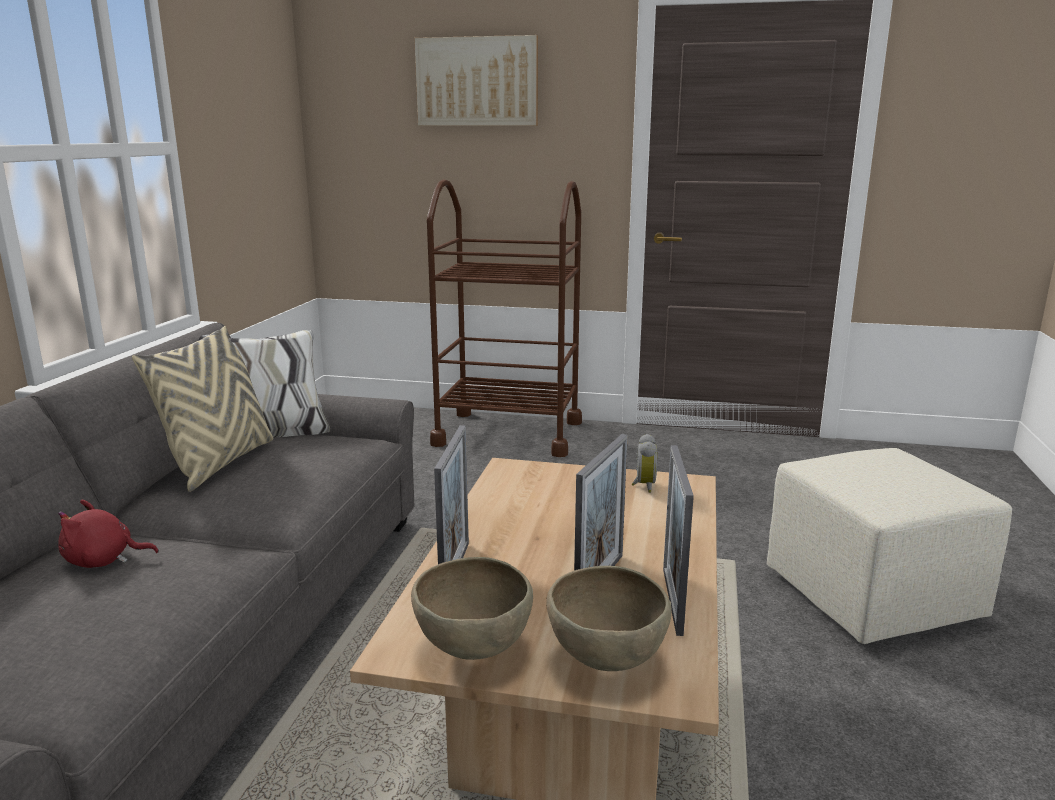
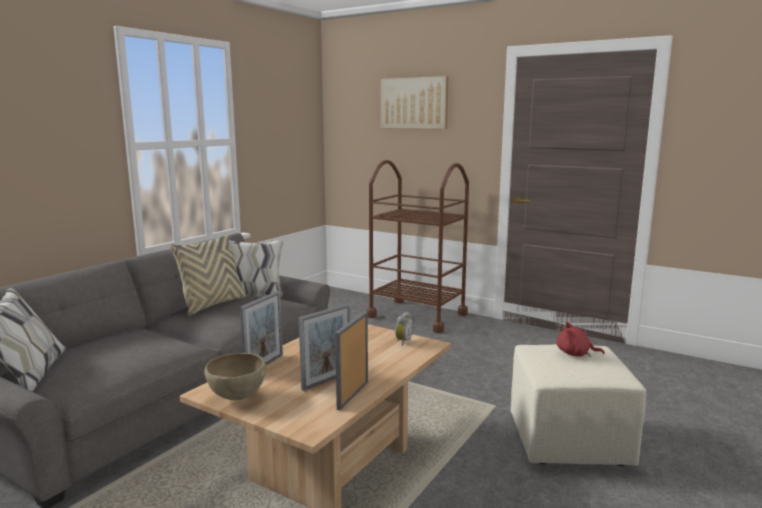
camera: 20 degrees right, 5 degrees down
red plush toy [58,499,159,568] -> red plush toy moved to [557,322,605,357]
brown bowl [546,566,672,671] -> none

